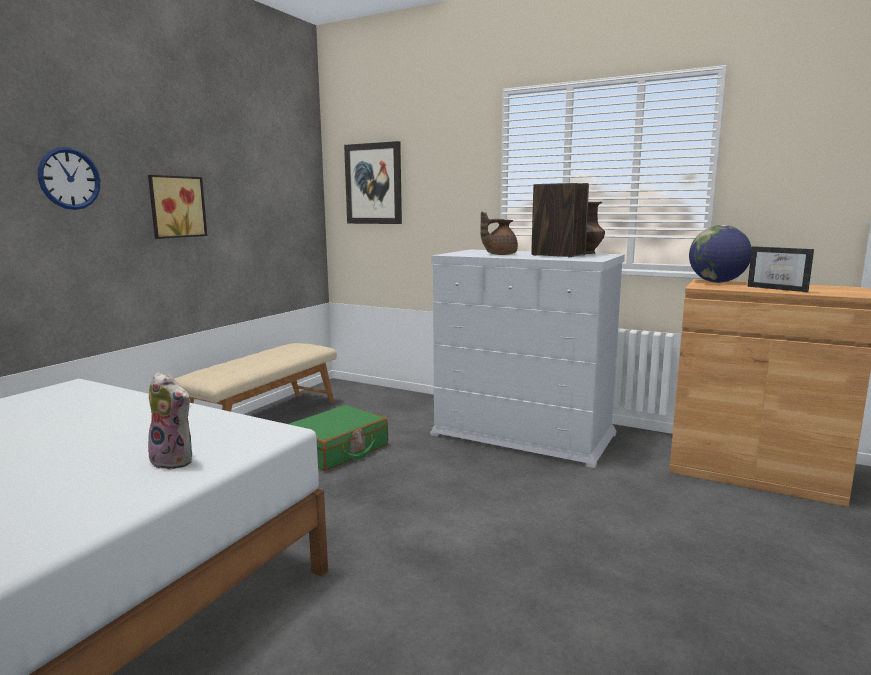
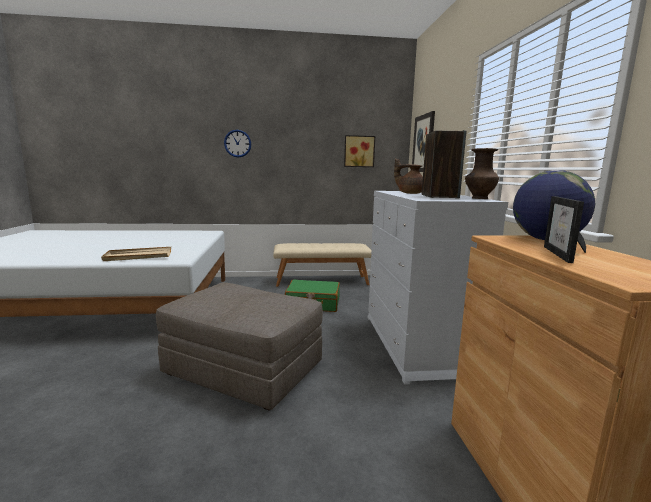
camera: 55 degrees right, 0 degrees up
plush toy [145,372,193,470] -> beige tray [101,247,171,261]
picture [148,175,207,239] -> picture moved to [344,135,375,167]
none -> grey ottoman [156,282,323,411]

